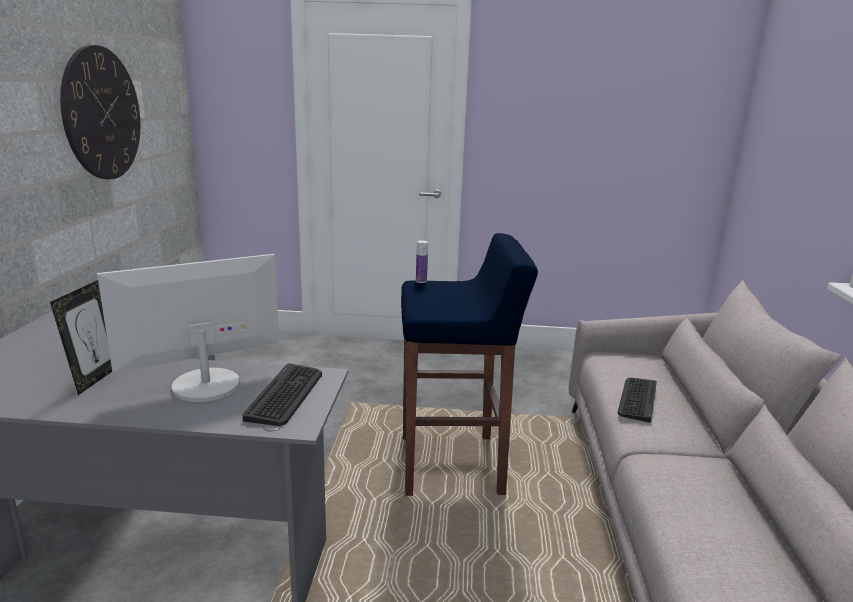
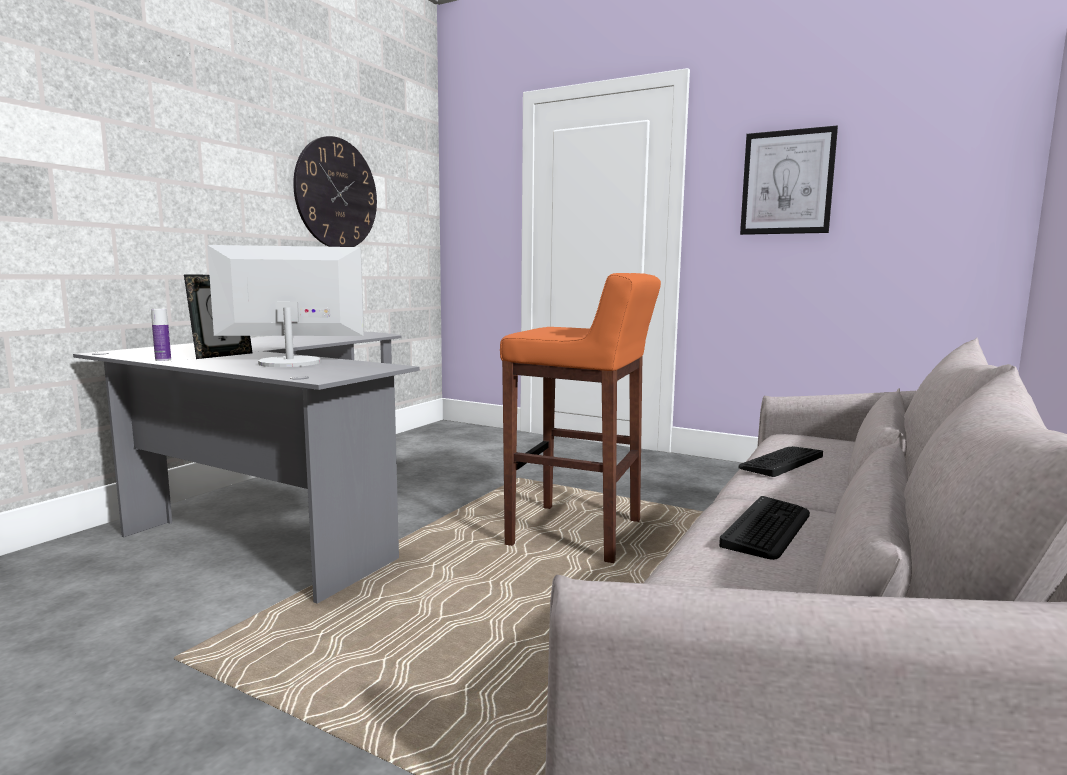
camera: 25 degrees right, 10 degrees down
keyboard [243,363,322,426] -> keyboard moved to [719,496,810,560]
blue stool [401,233,538,496] -> orange stool [500,273,661,563]
bottle [416,241,428,283] -> bottle moved to [151,309,171,361]
none -> picture [740,125,838,235]

